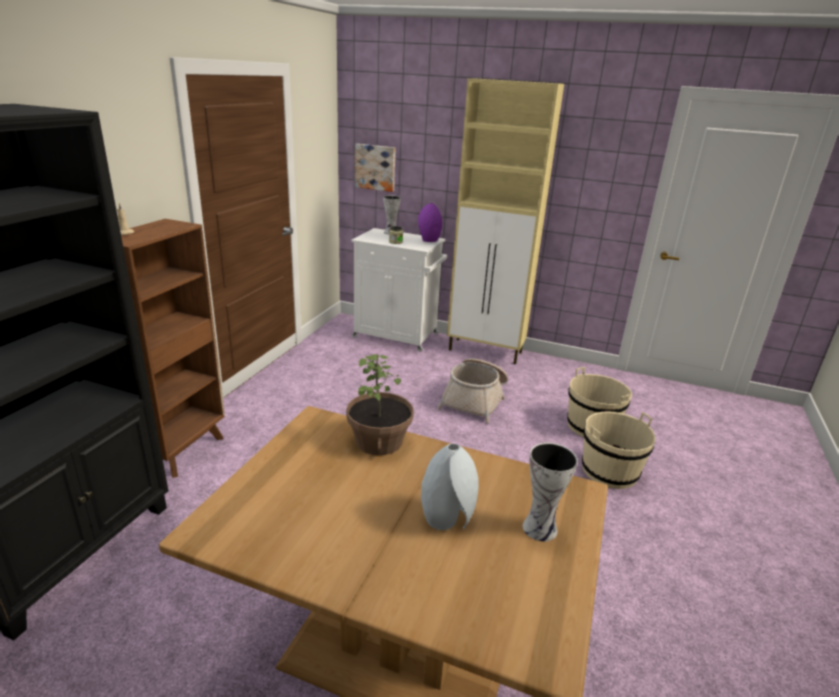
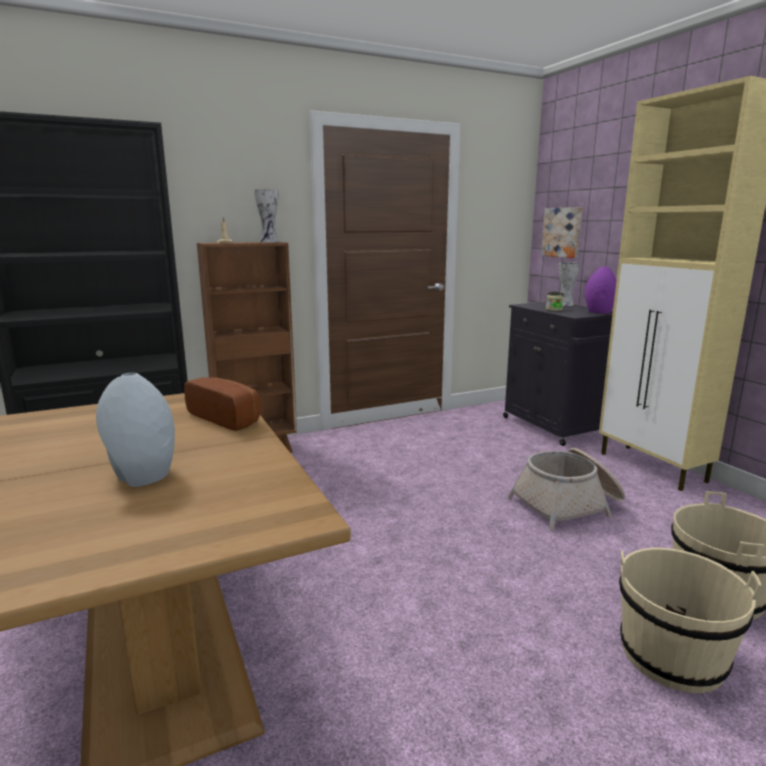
camera: 45 degrees right, 10 degrees down
potted plant [346,354,414,455] -> bread [184,377,260,431]
white cabinet [351,228,447,352] -> black cabinet [503,302,613,446]
vase [523,443,578,541] -> vase moved to [254,189,279,243]

